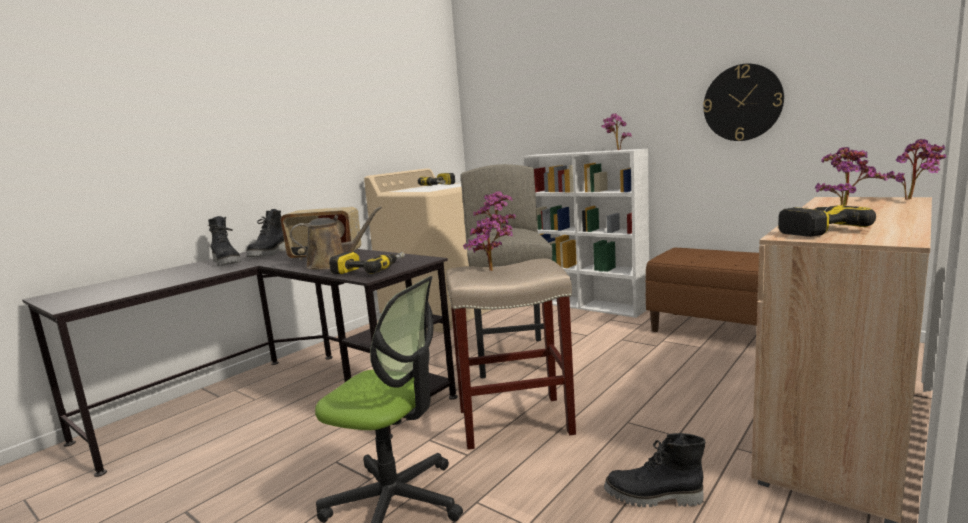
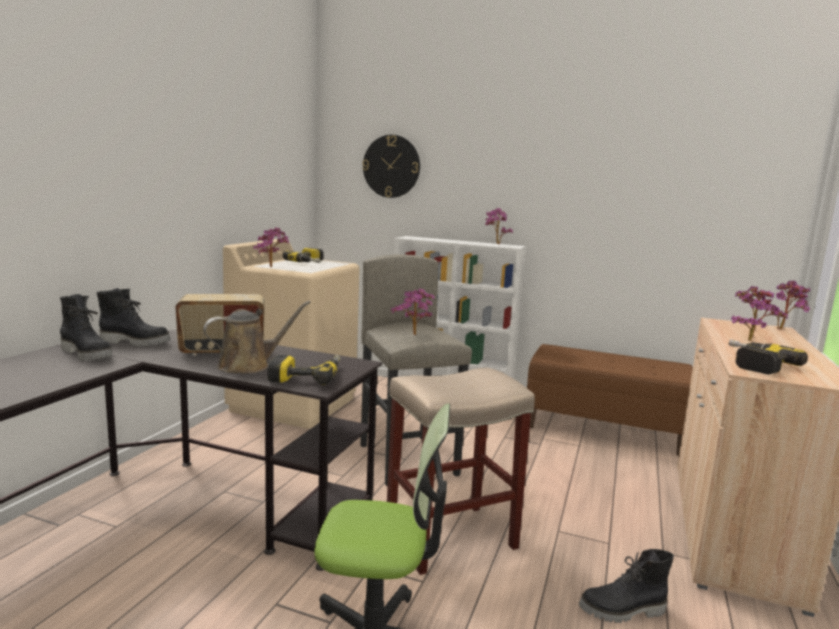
camera: 20 degrees left, 0 degrees up
black boot [246,209,286,257] -> black boot turned 75 degrees counterclockwise [97,288,171,347]
potted plant [463,214,513,271] -> potted plant moved to [253,227,289,267]
wall clock [703,64,784,141] -> wall clock moved to [363,135,420,198]

